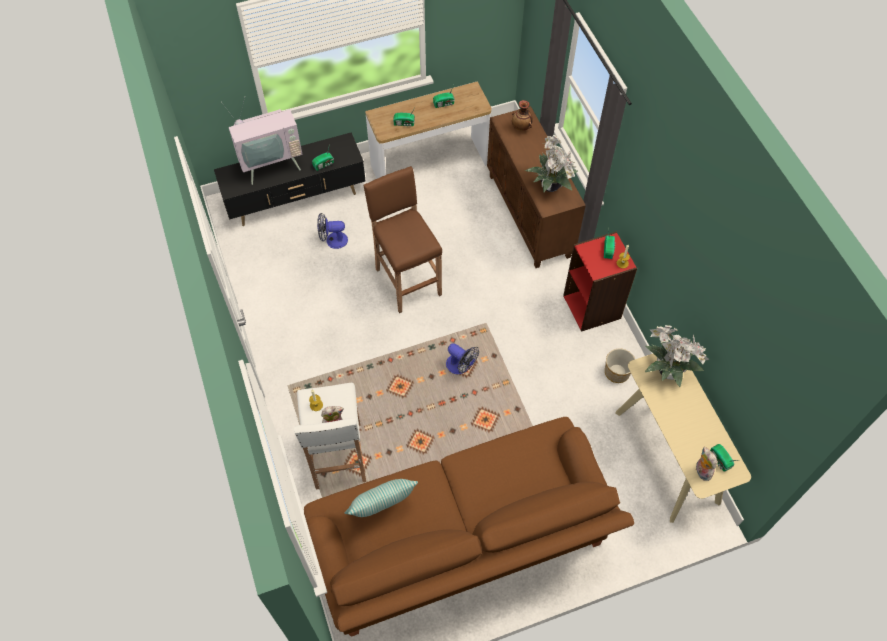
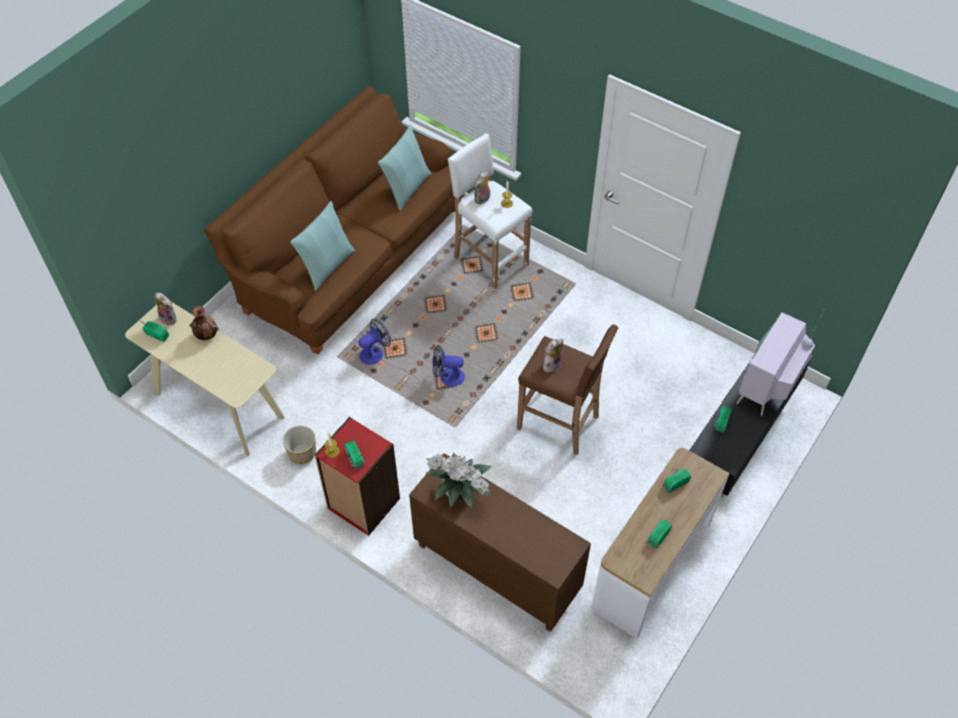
camera: 145 degrees right, 5 degrees down
fan [317,213,348,249] -> fan moved to [358,319,391,365]
vase [512,100,533,131] -> vase moved to [190,306,219,340]
potted plant [645,325,710,387] -> none
none -> pillow [290,201,355,291]
none -> plush toy [543,338,564,372]

